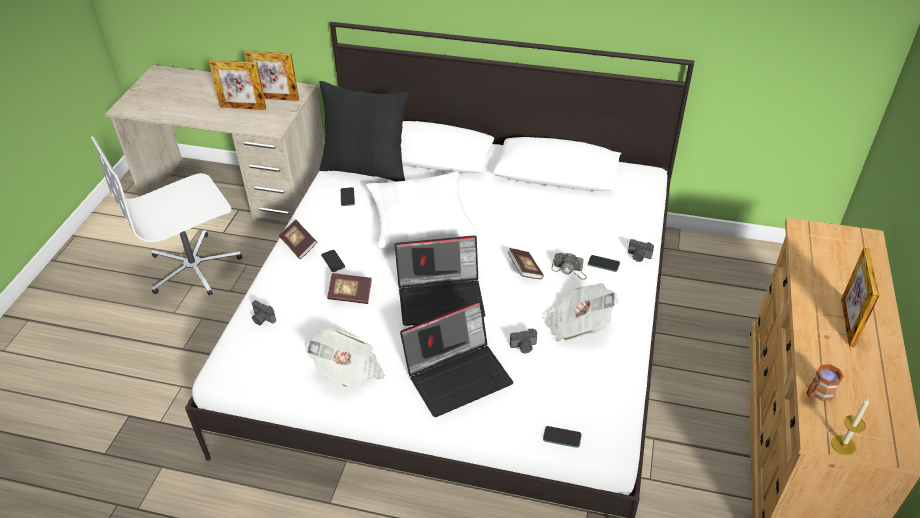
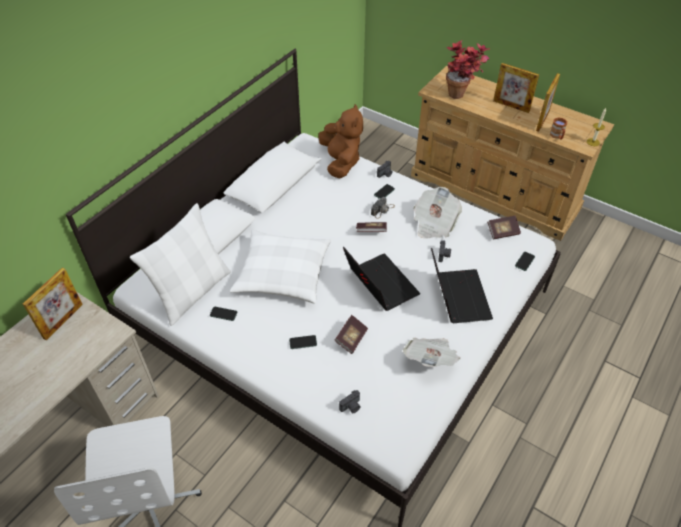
camera: 70 degrees left, 5 degrees up
picture frame [209,60,266,110] -> picture frame moved to [536,73,560,132]
book [279,220,317,259] -> book moved to [487,216,521,240]
black pillow [319,81,410,182] -> white pillow [130,203,231,326]
laptop [395,235,485,326] -> laptop turned 45 degrees counterclockwise [343,246,420,311]
none -> brown plush toy [318,104,363,179]
none -> potted plant [446,40,490,99]

